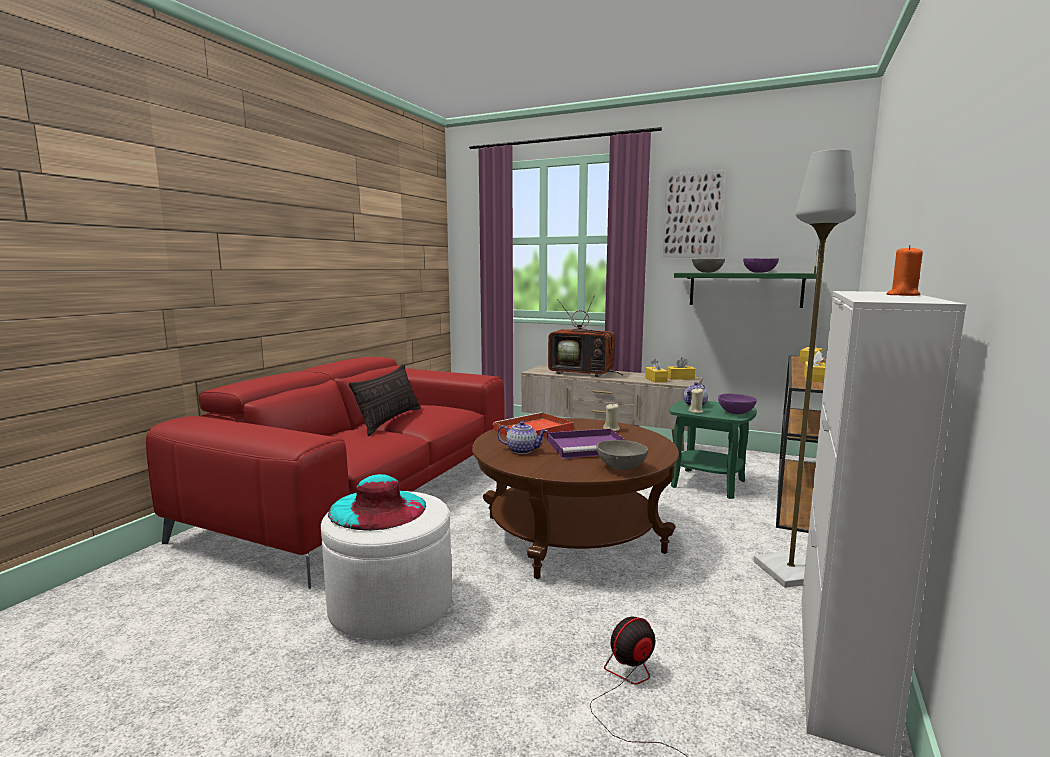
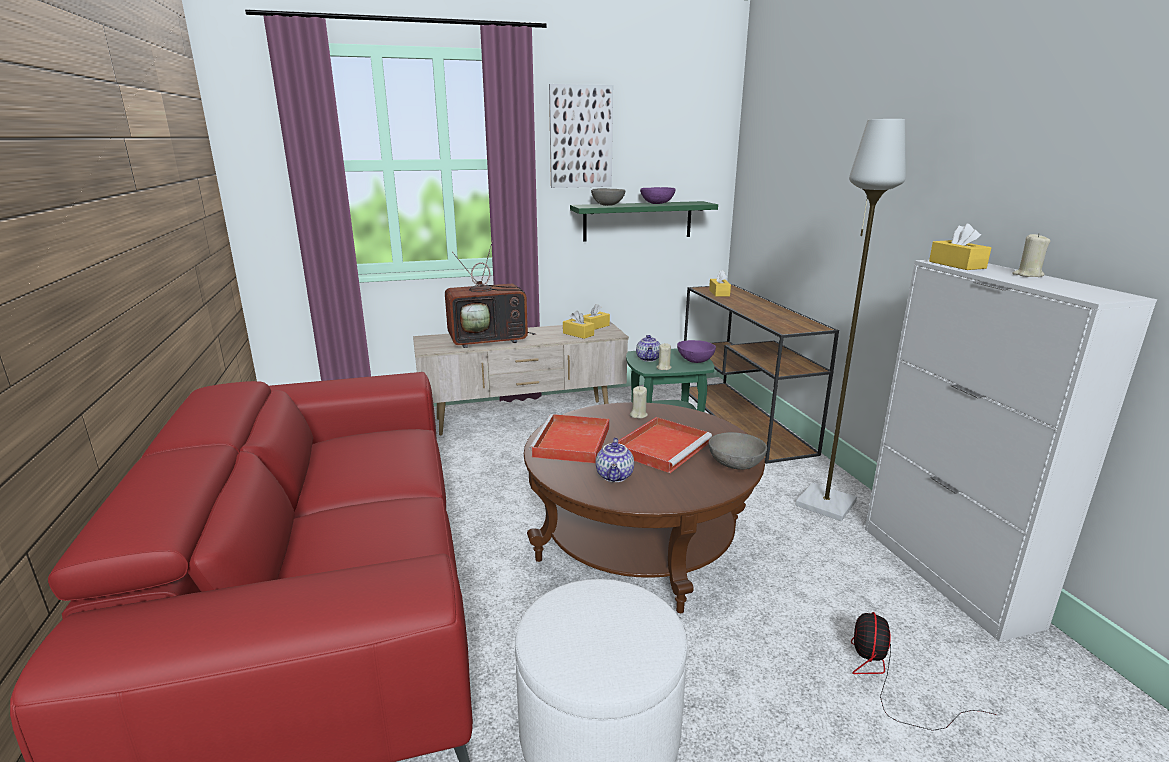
camera: 40 degrees left, 10 degrees up
turquoise hat [328,474,426,531] -> none
pillow [349,364,421,436] -> none
teapot [497,421,548,454] -> teapot turned 120 degrees clockwise [596,438,634,482]
purple tray [547,428,625,459] -> red tray [618,417,712,473]
yellow tissue box [804,351,826,382] -> yellow tissue box moved to [929,223,991,270]
orange candle [887,245,923,296] -> beige candle [1012,233,1050,277]

